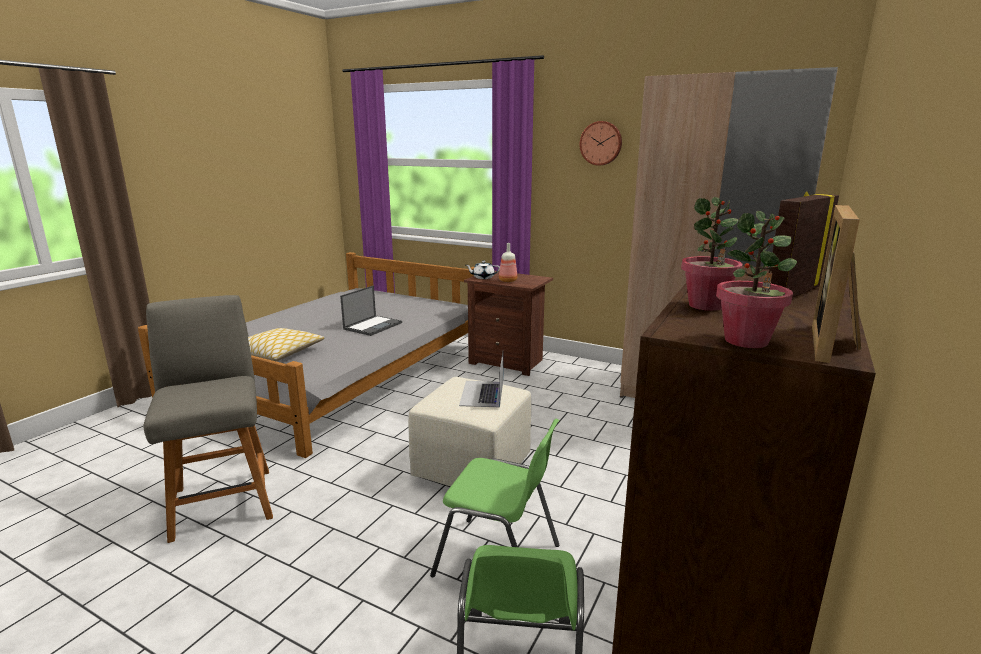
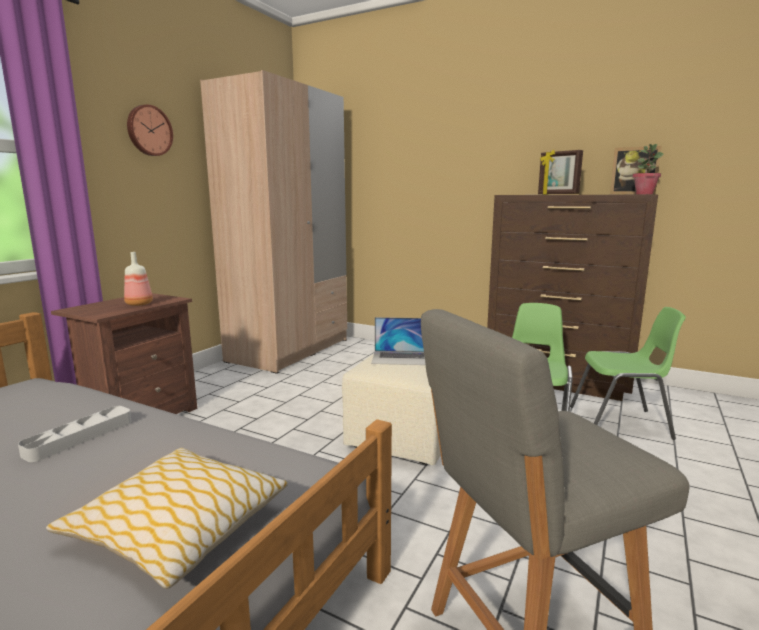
camera: 90 degrees left, 5 degrees down
laptop [340,285,402,336] -> grey tray [18,406,132,462]
white teapot [466,261,500,279] -> none
potted plant [681,197,743,311] -> none

